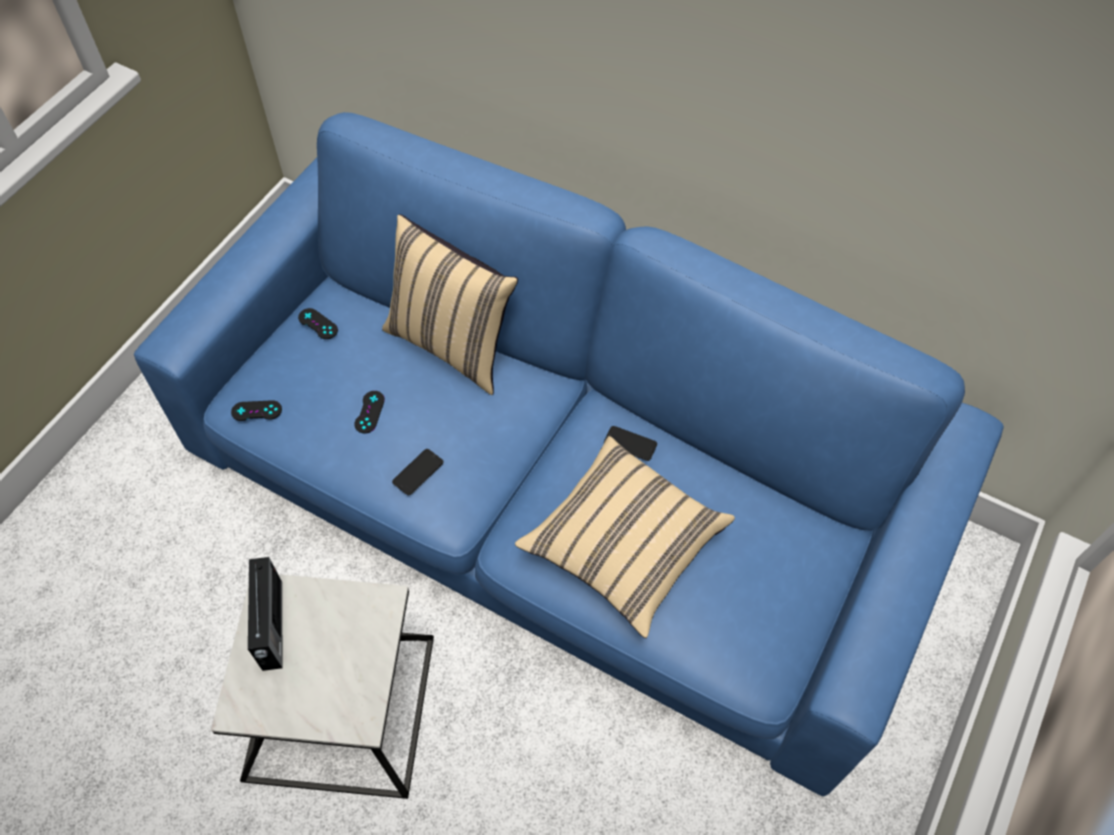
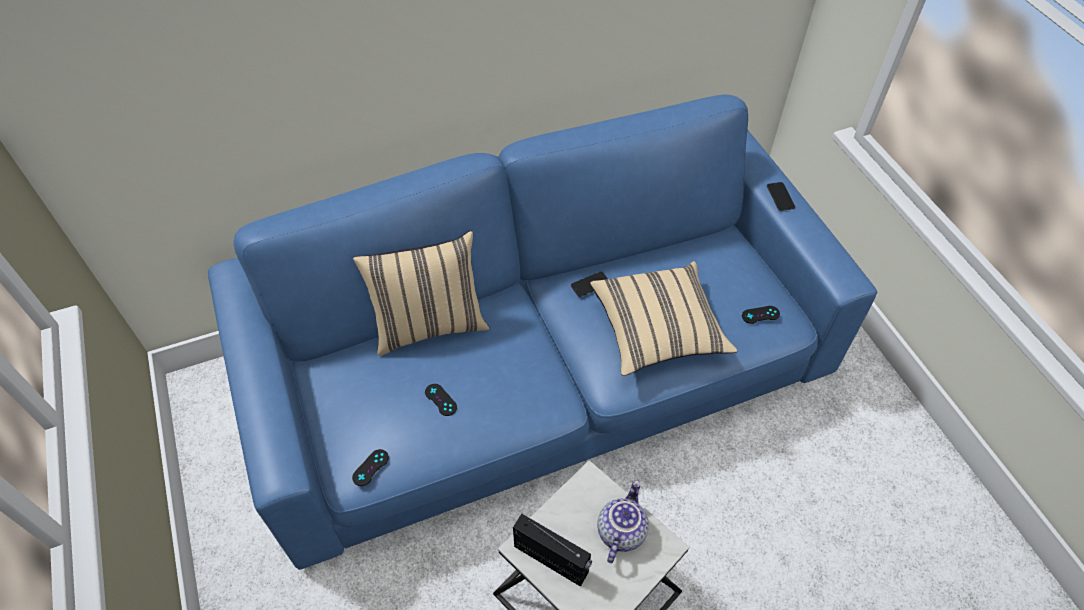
camera: 50 degrees left, 5 degrees down
black game controller [298,308,338,339] -> black game controller moved to [742,306,780,324]
phone [392,449,443,495] -> phone moved to [767,182,795,211]
none -> teapot [597,480,649,563]

